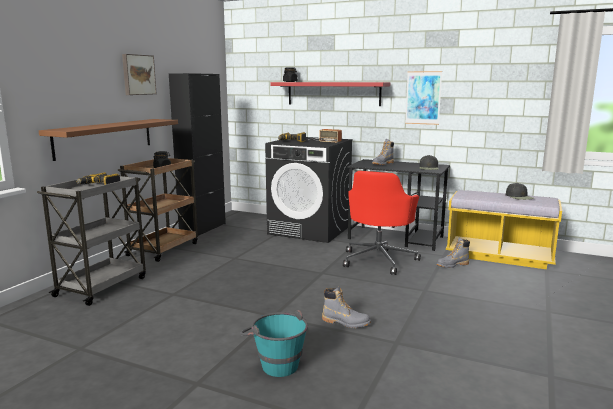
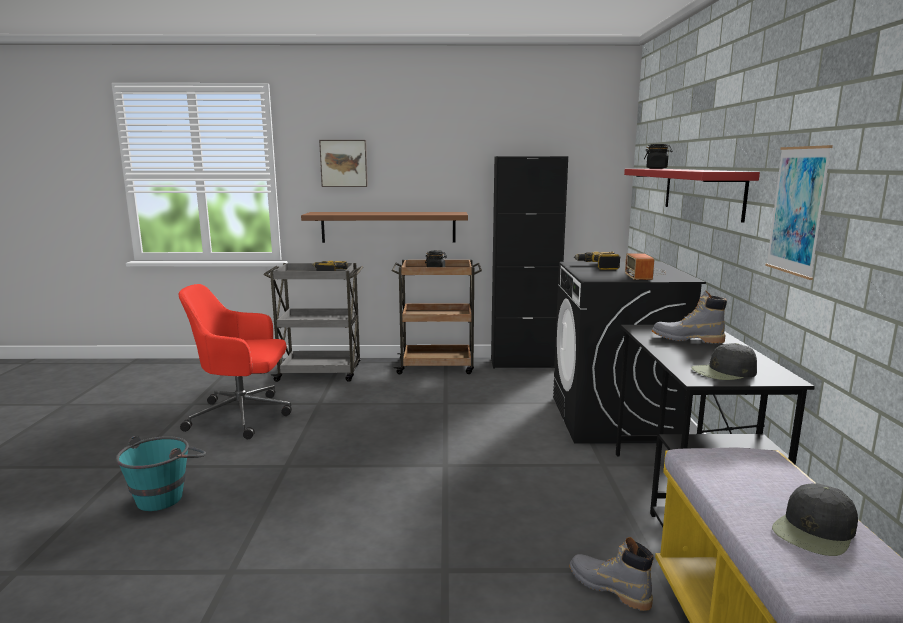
camera: 65 degrees right, 0 degrees up
picture [122,54,157,95] -> picture moved to [319,140,368,187]
grey boot [322,286,371,328] -> none
red office chair [343,171,421,275] -> red office chair moved to [179,284,292,439]

